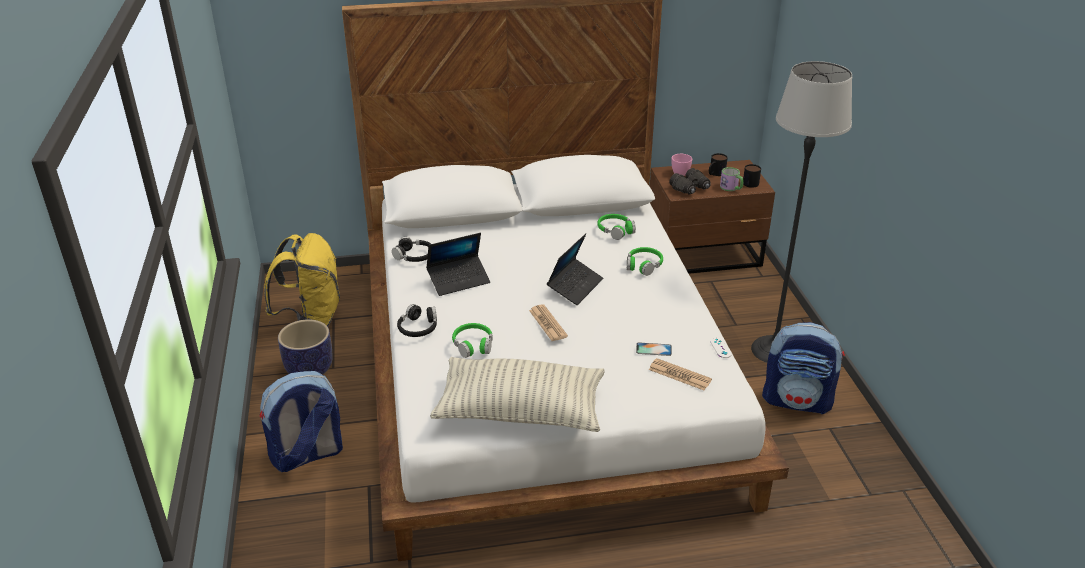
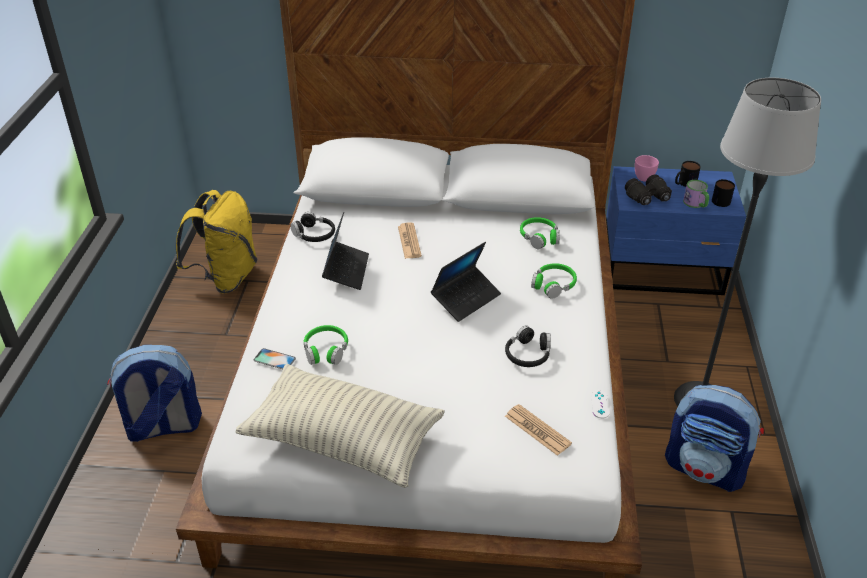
camera: 15 degrees right, 5 degrees up
planter [278,319,332,375] -> none
black headphones [397,304,437,337] -> black headphones moved to [505,326,551,367]
laptop [426,233,490,296] -> laptop turned 75 degrees counterclockwise [322,212,369,290]
newspaper [529,305,568,341] -> newspaper moved to [398,222,422,258]
phone [636,342,672,356] -> phone moved to [254,348,296,369]
brown nightstand [650,160,775,274] -> blue nightstand [606,166,746,295]

